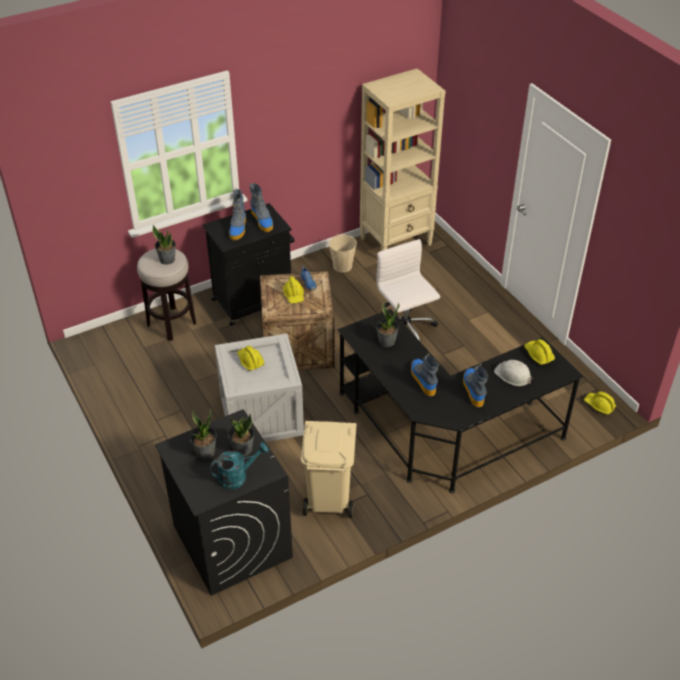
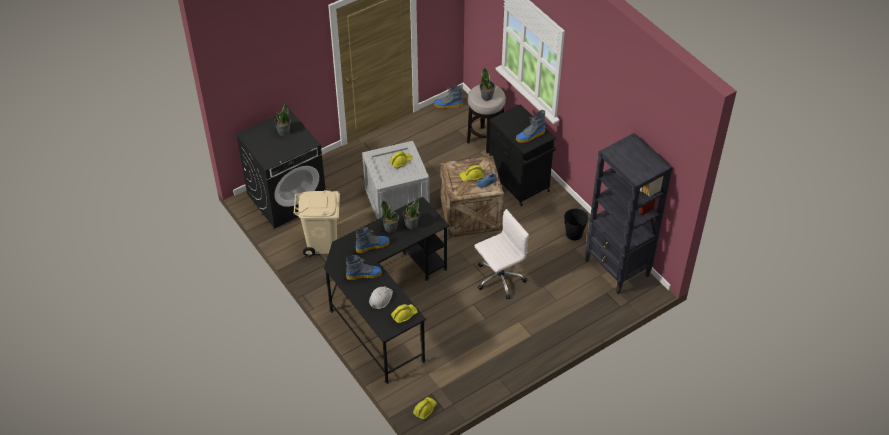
camera: 85 degrees right, 5 degrees up
turquoise watering can [210,442,269,490] -> none
potted plant [228,414,255,456] -> potted plant moved to [381,201,399,233]
boot [229,189,246,240] -> boot moved to [434,85,463,109]
beige bucket [329,234,357,272] -> black bucket [564,208,588,240]
beige bookcase [360,68,446,251] -> black bookcase [585,133,673,294]

